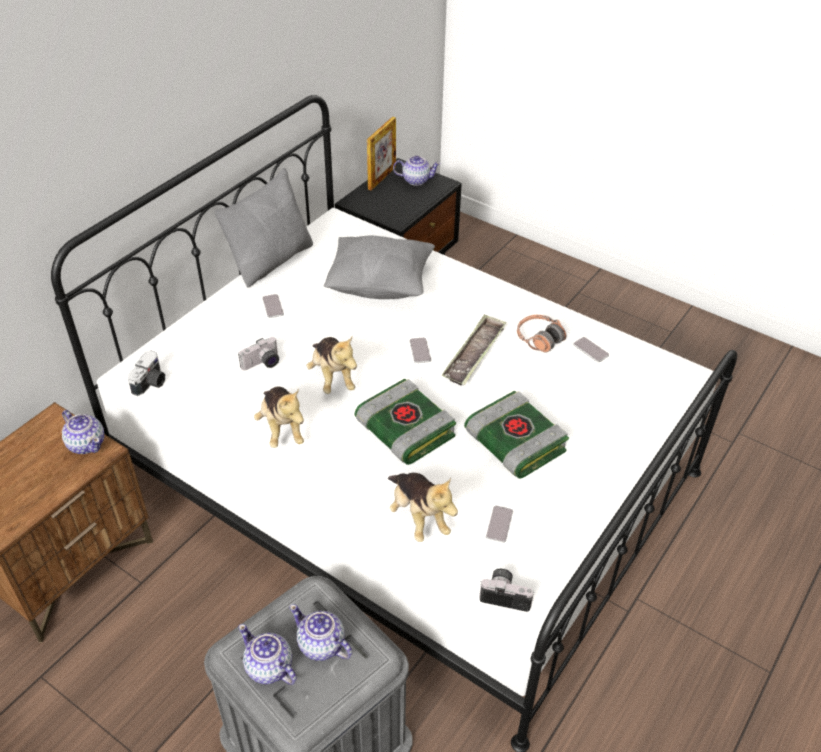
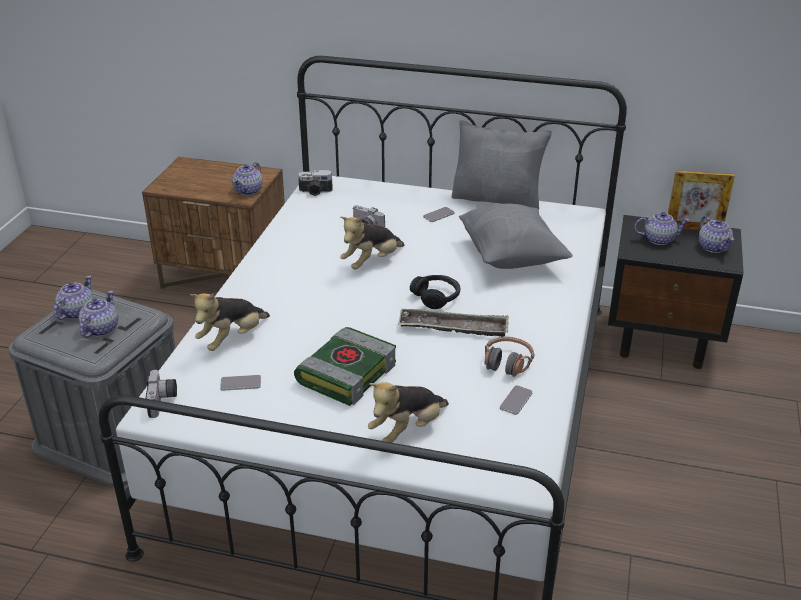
camera: 70 degrees right, 10 degrees down
plush toy [254,387,304,448] -> plush toy moved to [368,382,449,443]
book [354,378,456,465] -> none
phone [410,337,431,363] -> black headphones [410,275,460,309]
none -> teapot [634,212,690,245]

